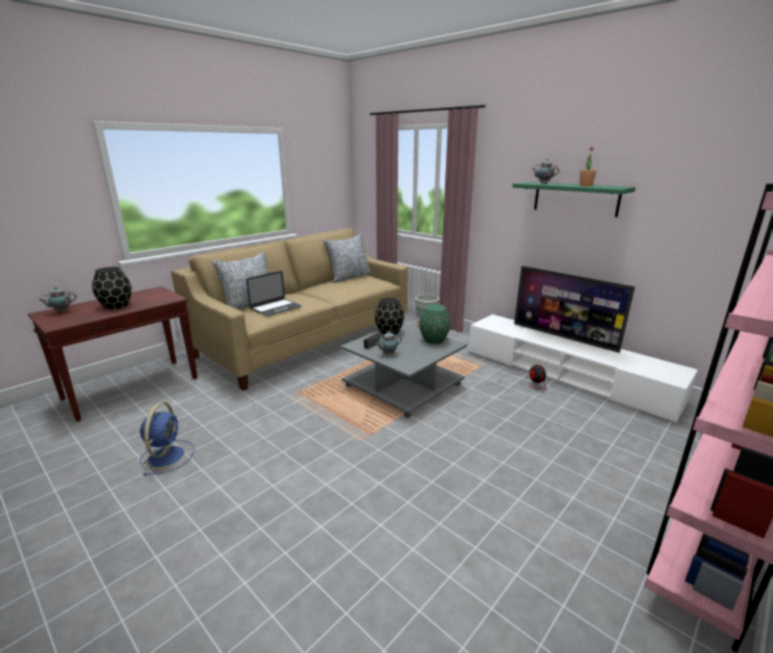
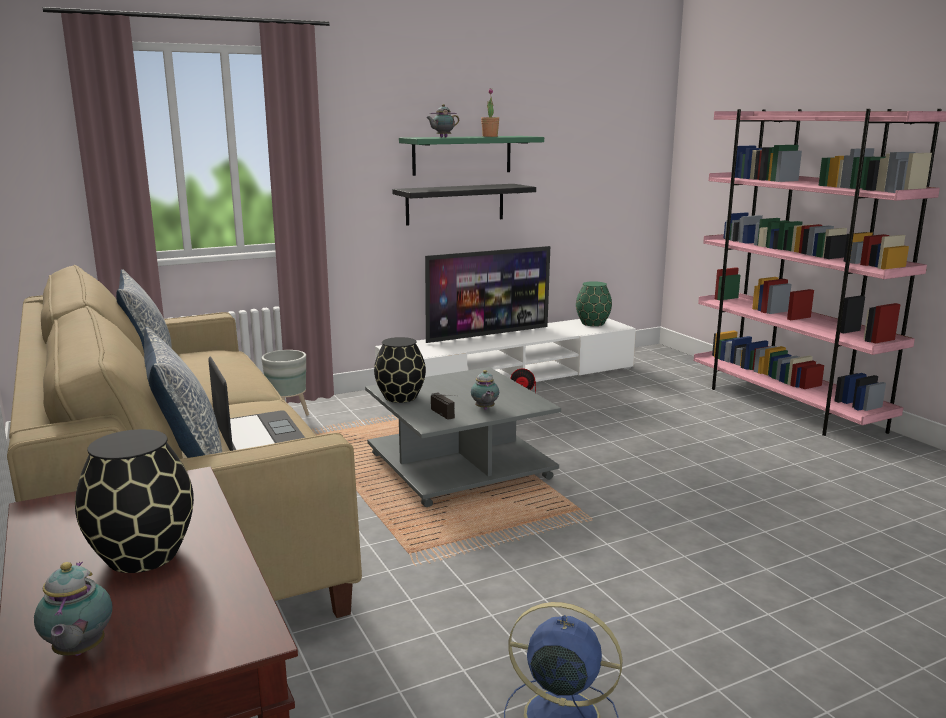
camera: 70 degrees left, 5 degrees down
green vase [419,304,450,344] -> green vase moved to [576,281,612,326]
none -> black shelf [392,184,536,226]

